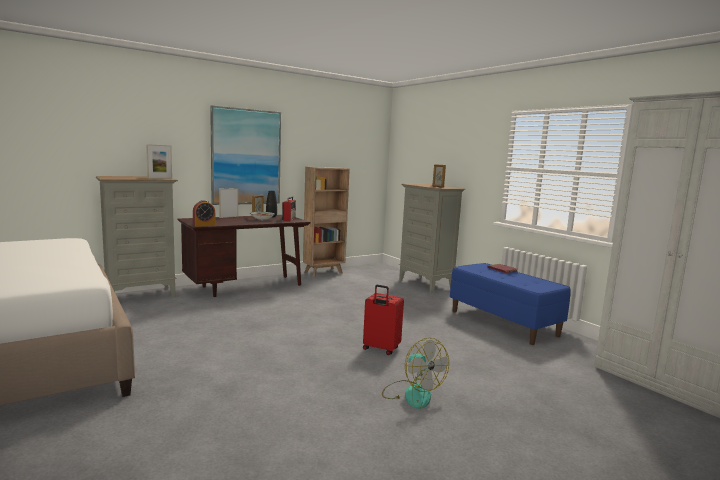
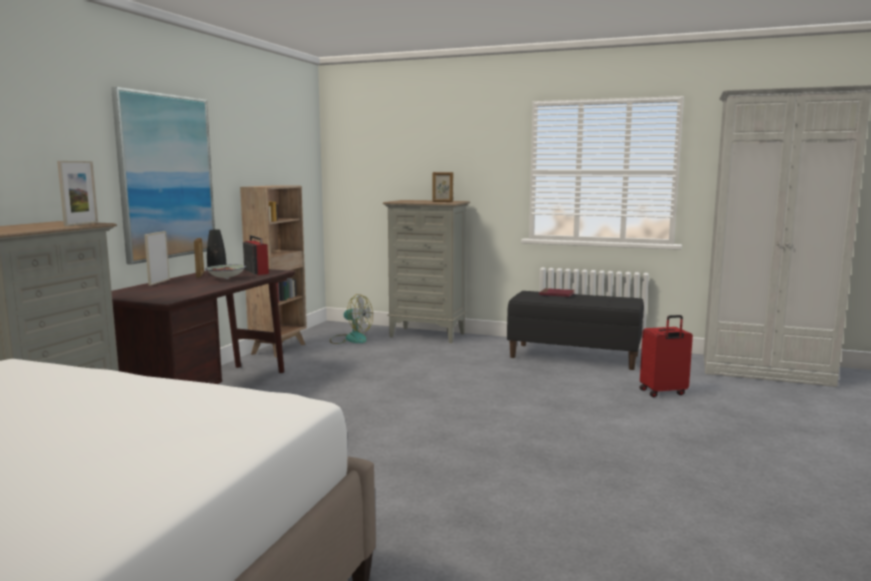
camera: 35 degrees left, 0 degrees up
alarm clock [193,200,216,227] -> none
red suitcase [363,285,404,355] -> red suitcase moved to [640,315,693,397]
fan [382,337,449,409] -> fan moved to [330,294,373,344]
blue bench [450,263,571,345] -> black bench [507,291,644,370]

